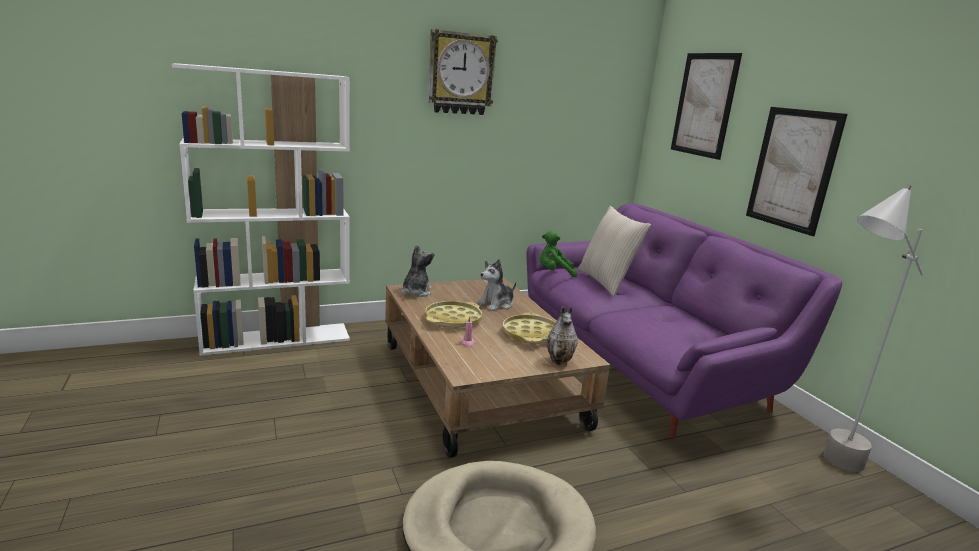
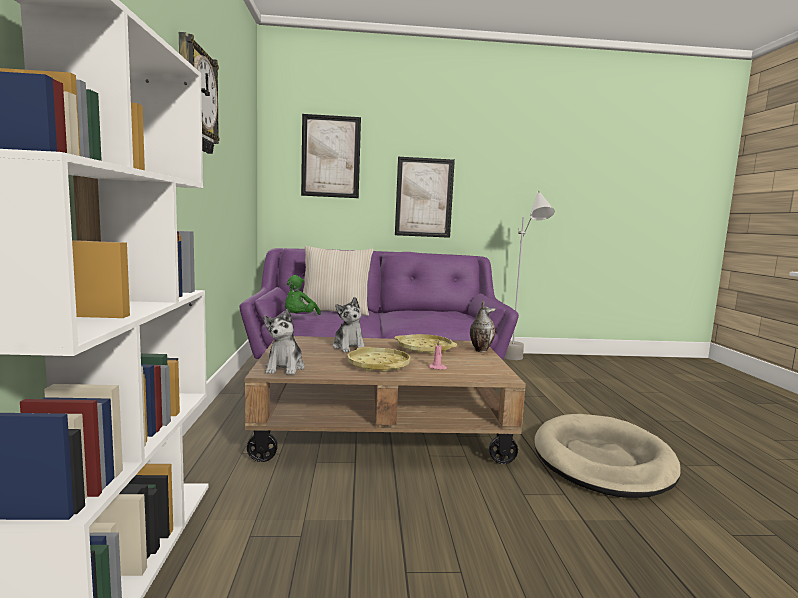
camera: 70 degrees left, 10 degrees down
plush toy [401,245,435,297] -> plush toy turned 120 degrees counterclockwise [263,309,305,375]

